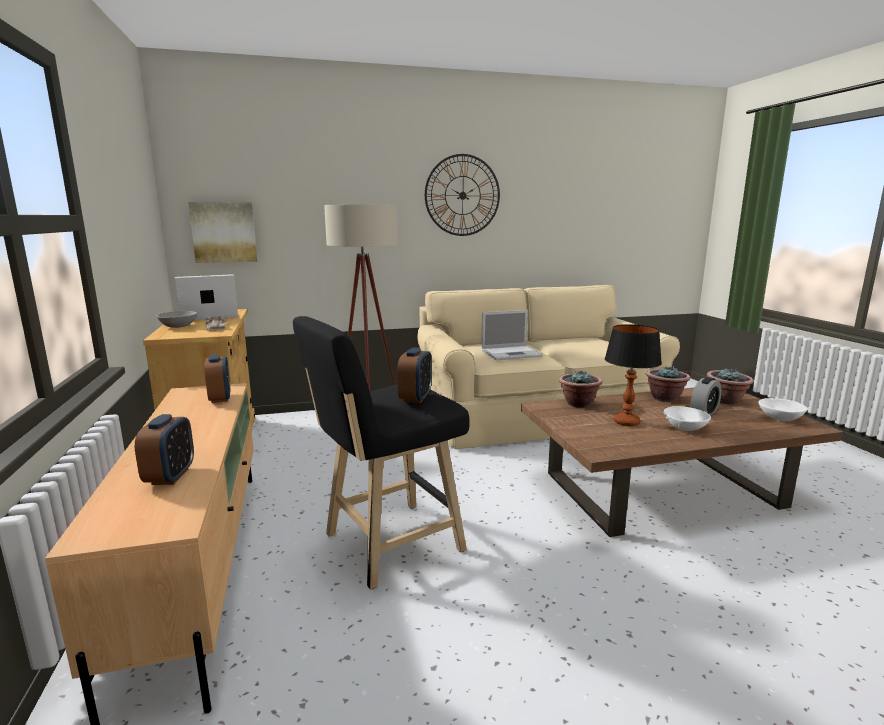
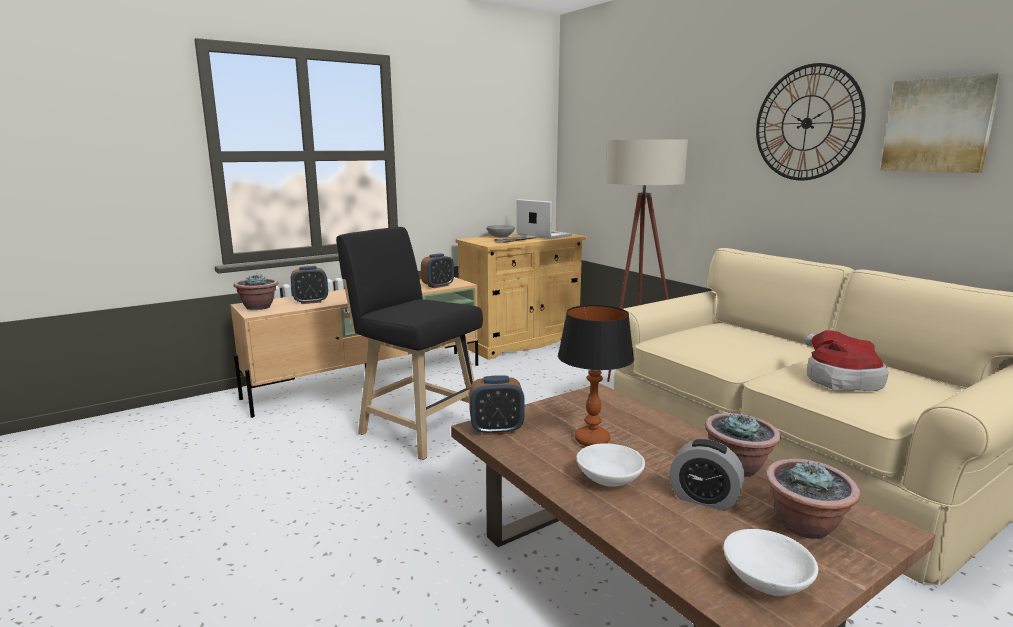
camera: 70 degrees right, 0 degrees up
picture [188,202,257,263] -> picture moved to [880,73,1002,173]
alarm clock [397,347,432,403] -> alarm clock moved to [469,375,525,435]
laptop [481,310,543,360] -> none
potted plant [559,371,603,408] -> potted plant moved to [234,274,278,310]
none -> hat [804,330,888,391]

